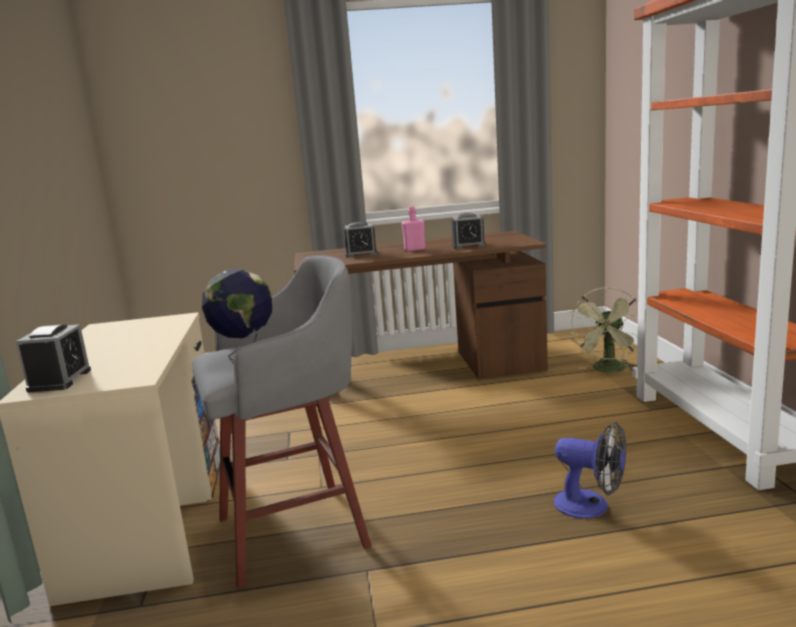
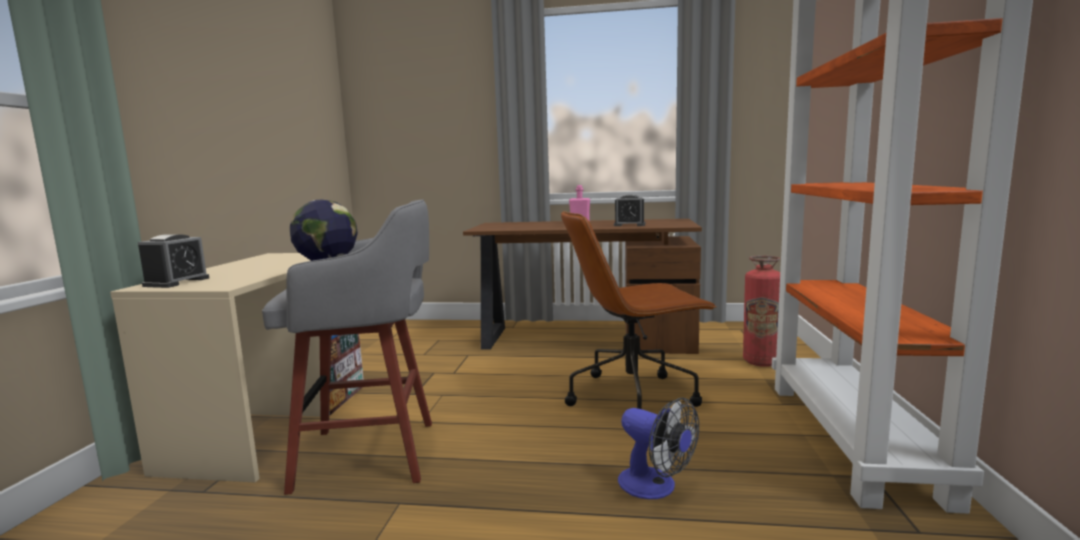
camera: 15 degrees right, 5 degrees down
alarm clock [344,222,378,258] -> none
green fan [570,287,638,373] -> fire extinguisher [743,255,780,367]
none -> brown office chair [561,210,717,409]

